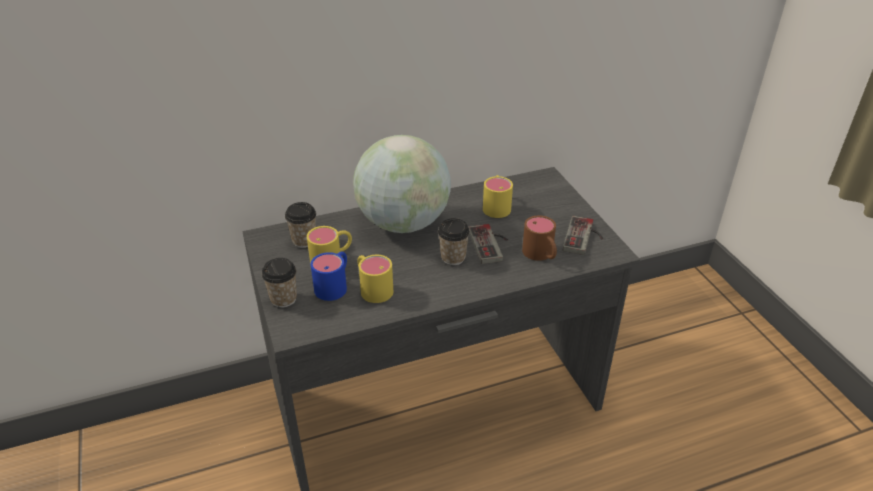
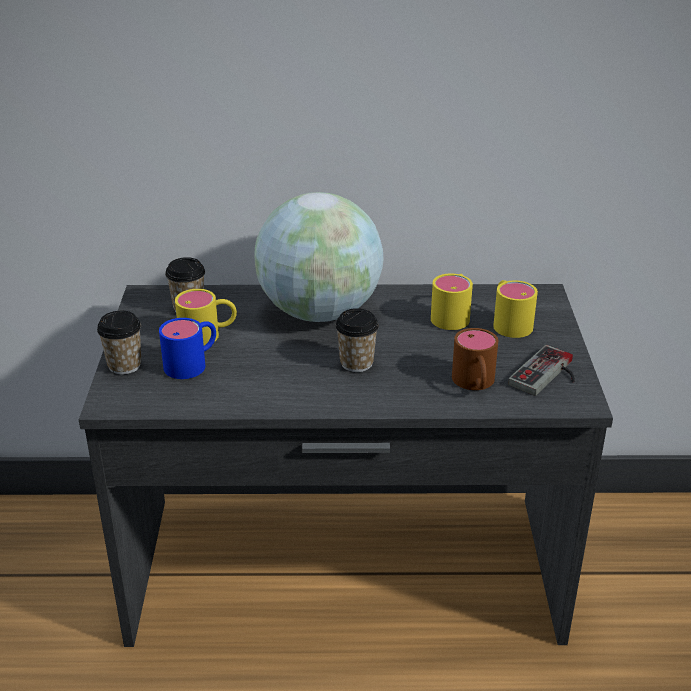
camera: 20 degrees right, 5 degrees down
yellow mug [357,255,393,303] -> yellow mug moved to [493,280,538,338]
game controller [468,224,508,264] -> none

